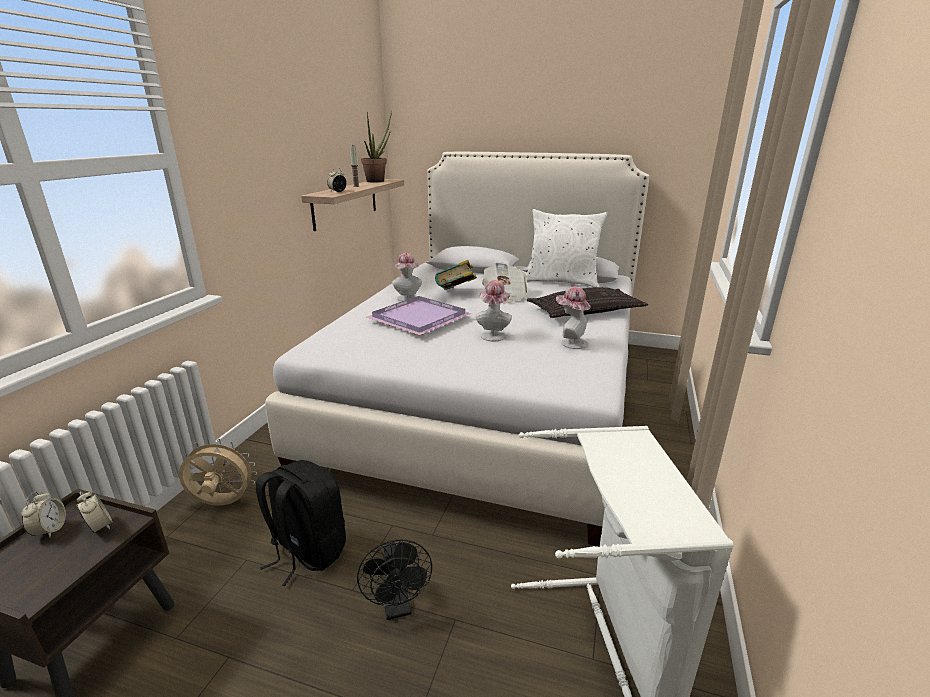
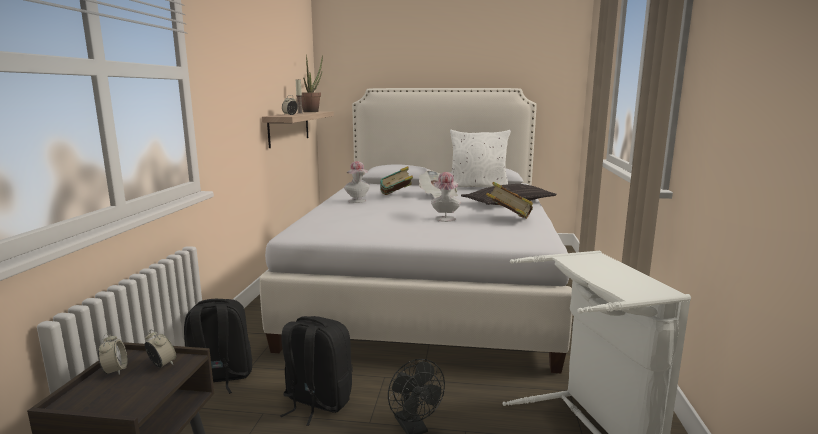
camera: 10 degrees left, 10 degrees down
beige fan [179,439,257,506] -> black backpack [184,299,252,394]
purple tray [367,296,472,335] -> none
hat [556,287,591,349] -> book [486,182,533,219]

